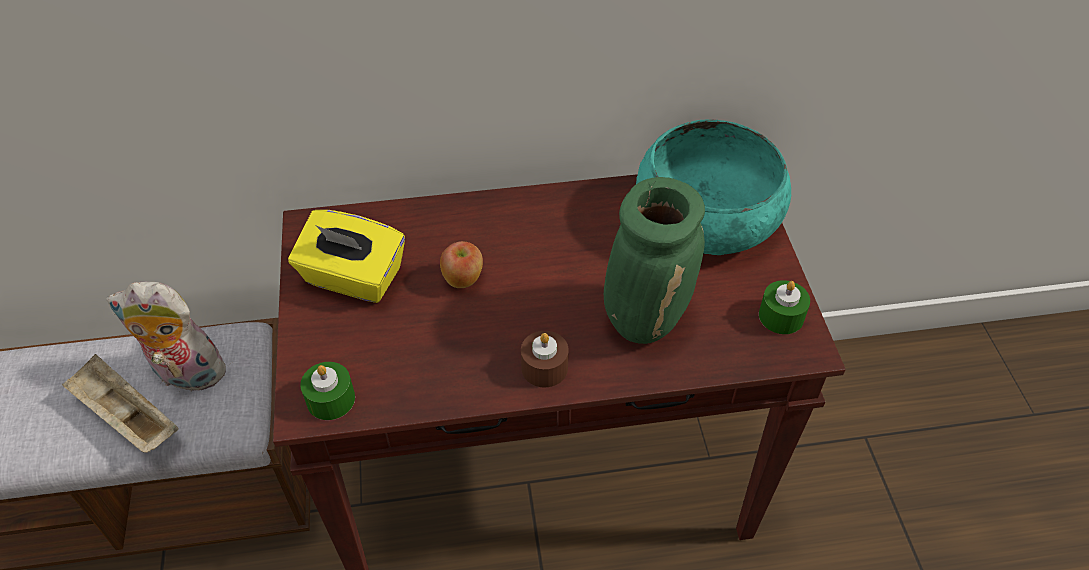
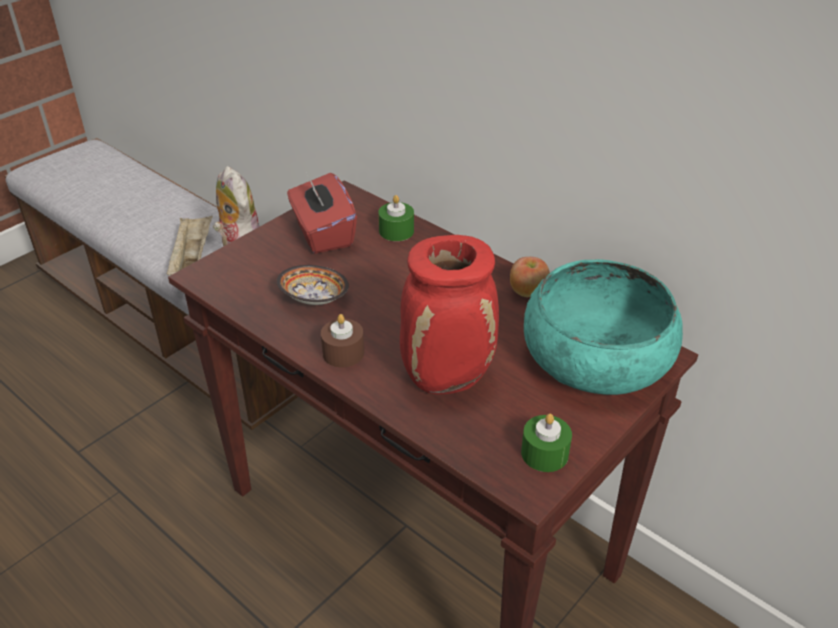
camera: 50 degrees right, 10 degrees down
yellow tissue box [288,210,405,303] -> red tissue box [287,173,357,254]
green candle [300,362,355,420] -> green candle moved to [378,195,414,241]
apple [440,241,483,288] -> apple moved to [510,257,550,297]
green vase [604,177,705,344] -> red vase [400,235,499,394]
none -> bowl [277,265,349,305]

